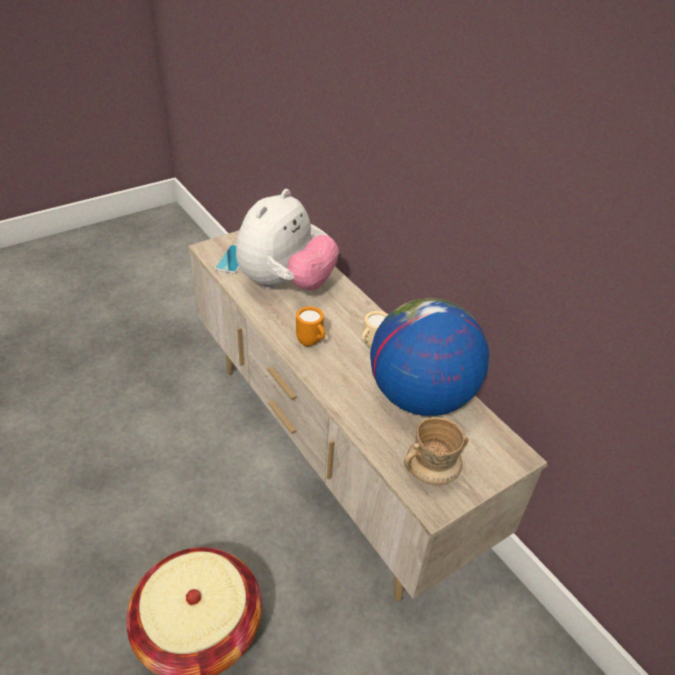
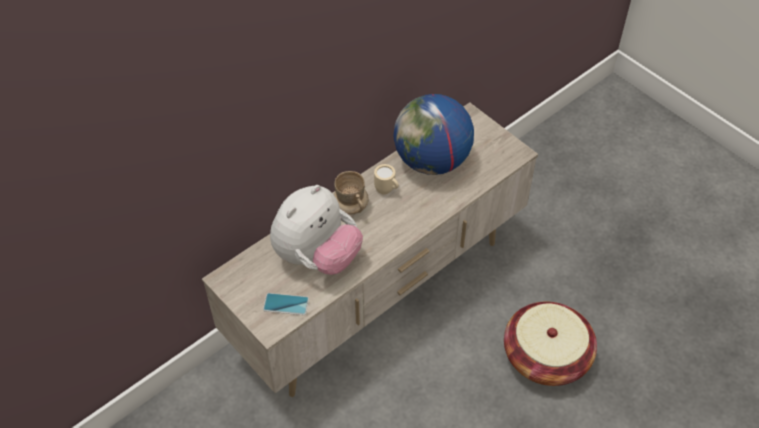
camera: 95 degrees left, 10 degrees up
plush toy [236,189,339,291] -> plush toy turned 105 degrees clockwise [270,185,363,275]
orange mug [296,306,325,346] -> none
beige mug [404,417,468,485] -> beige mug moved to [334,171,369,215]

